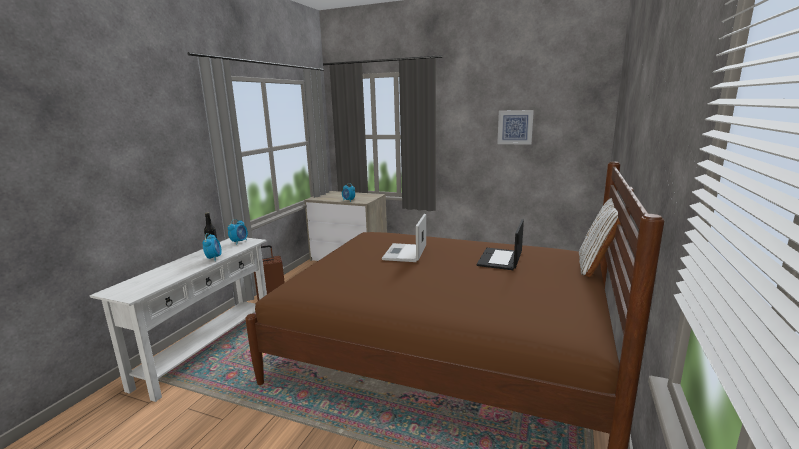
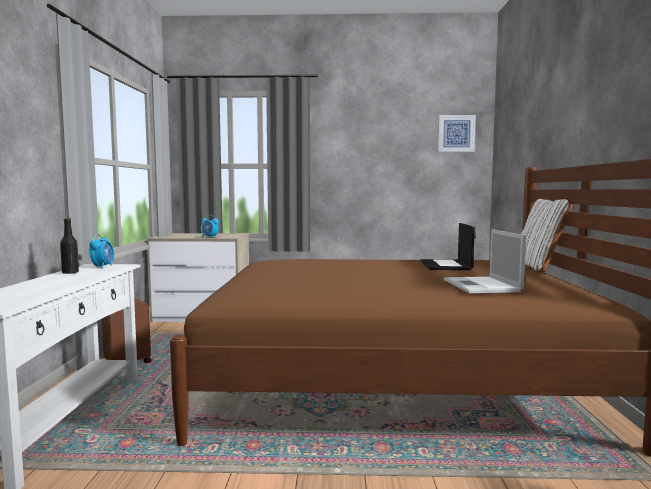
camera: 20 degrees left, 10 degrees down
alarm clock [203,233,222,261] -> none
laptop [382,214,426,262] -> laptop moved to [444,229,526,294]
picture [497,110,534,145] -> picture moved to [438,115,476,152]

